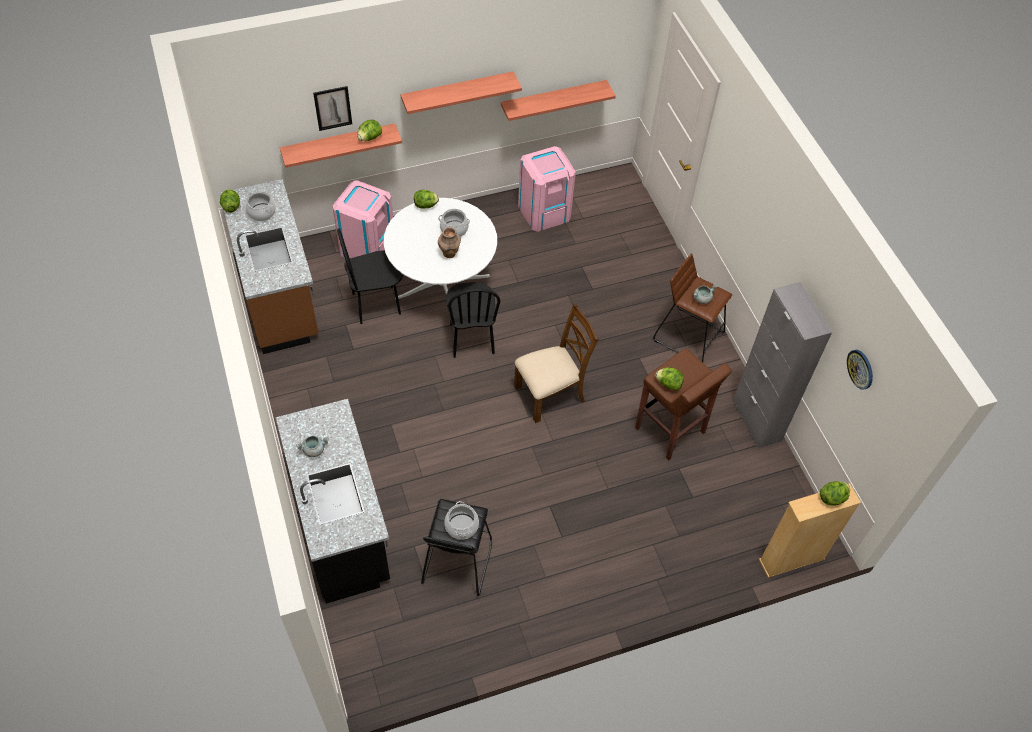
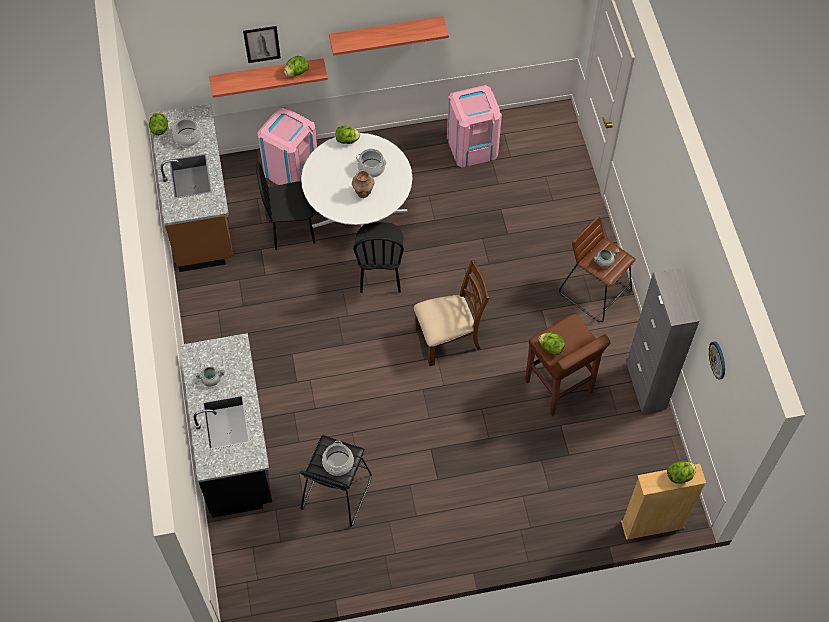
camera: 10 degrees right, 5 degrees up
shelf [501,80,616,121] -> none

